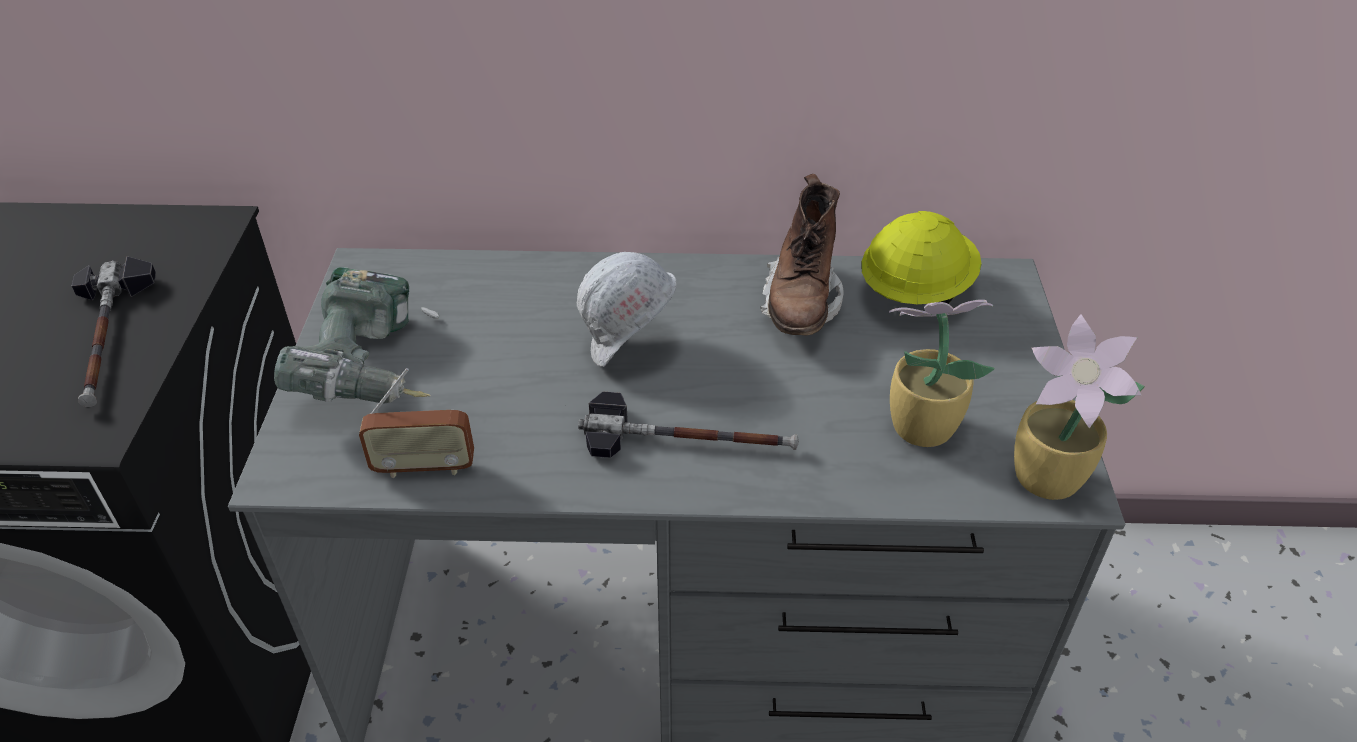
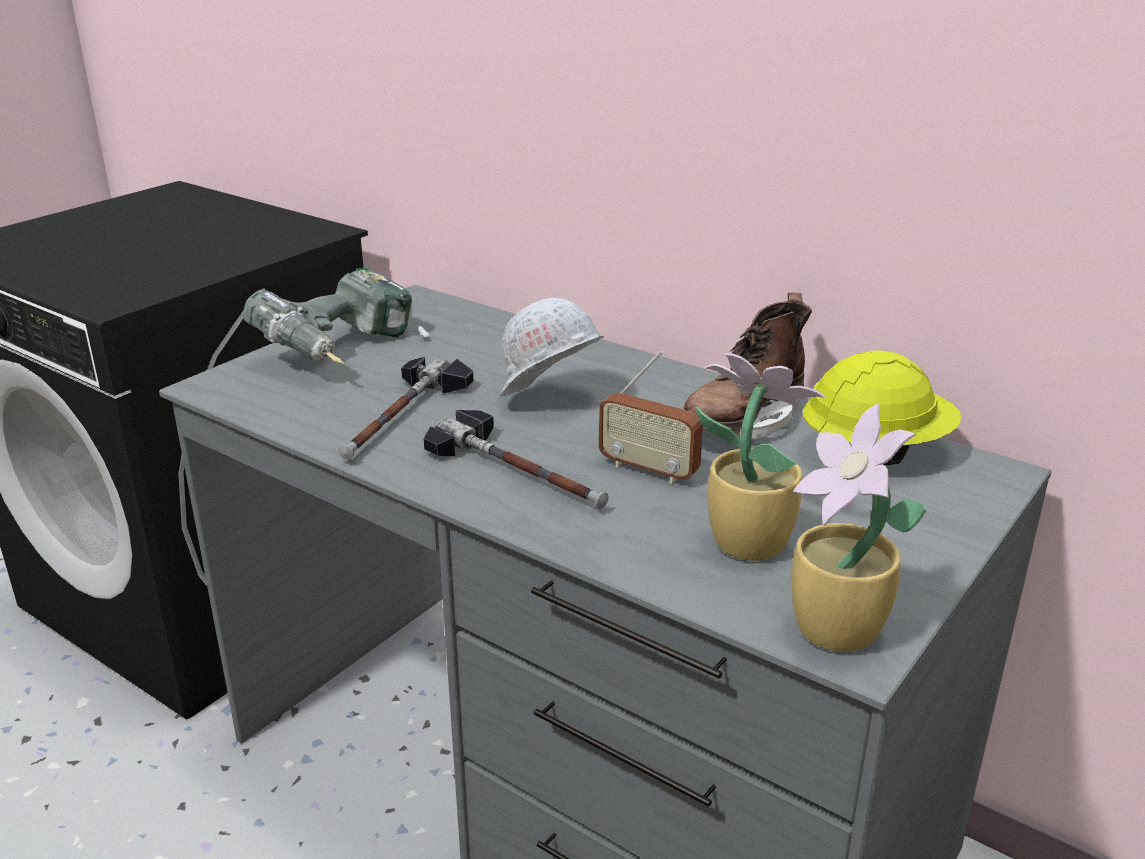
camera: 35 degrees right, 15 degrees down
hammer [72,256,156,407] -> hammer moved to [338,357,474,460]
radio [359,368,474,478] -> radio moved to [599,350,703,484]

